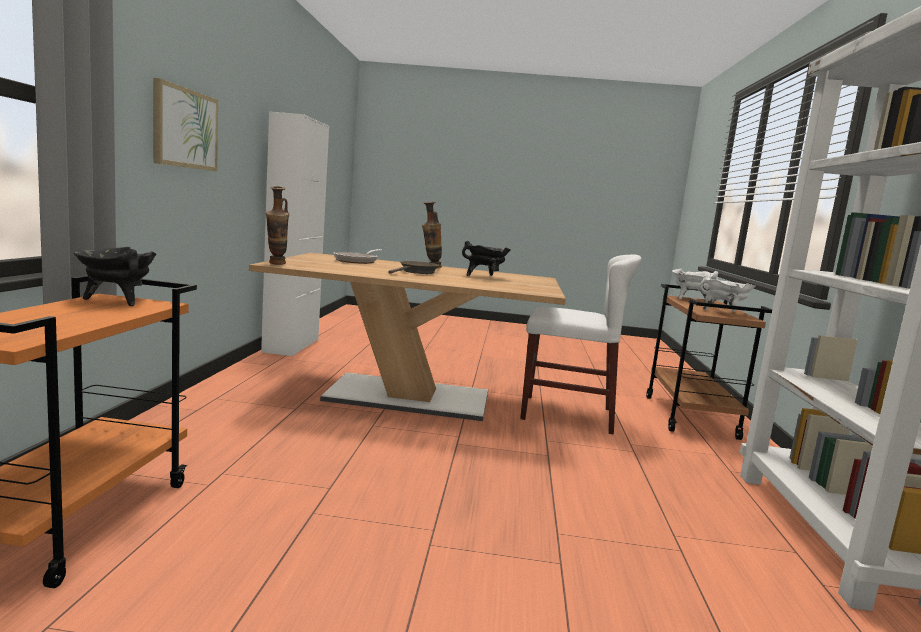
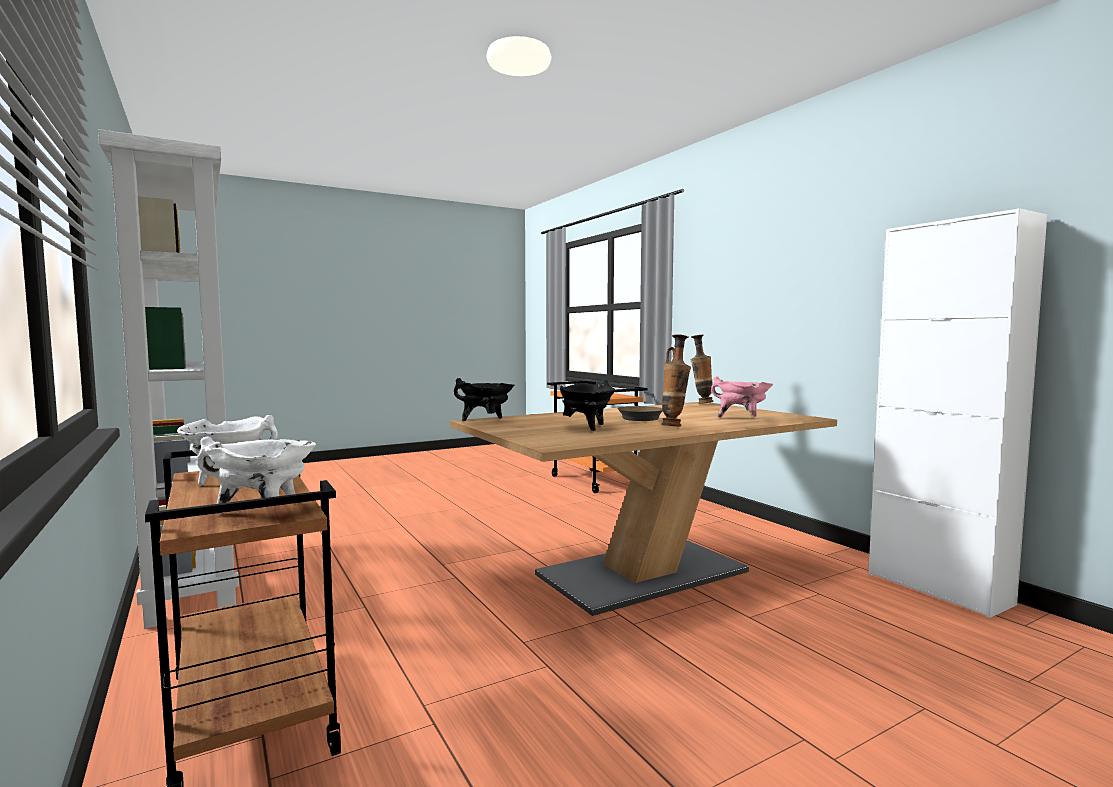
camera: 145 degrees right, 5 degrees down
black cooking pot [74,247,157,306] -> black cooking pot moved to [454,378,514,421]
picture [153,78,218,171] -> none
frying pan [333,249,382,264] -> pink cooking pot [711,376,773,418]
white chair [520,255,642,434] -> none

